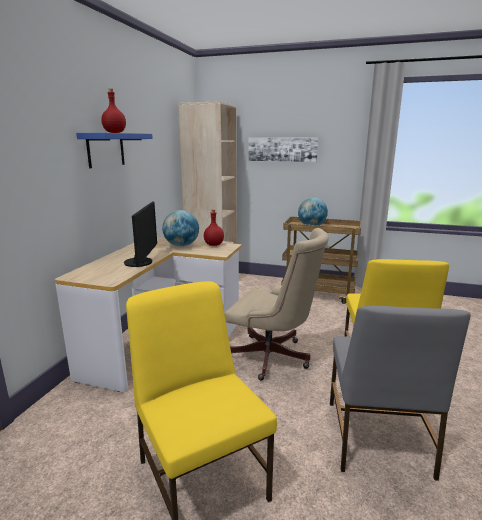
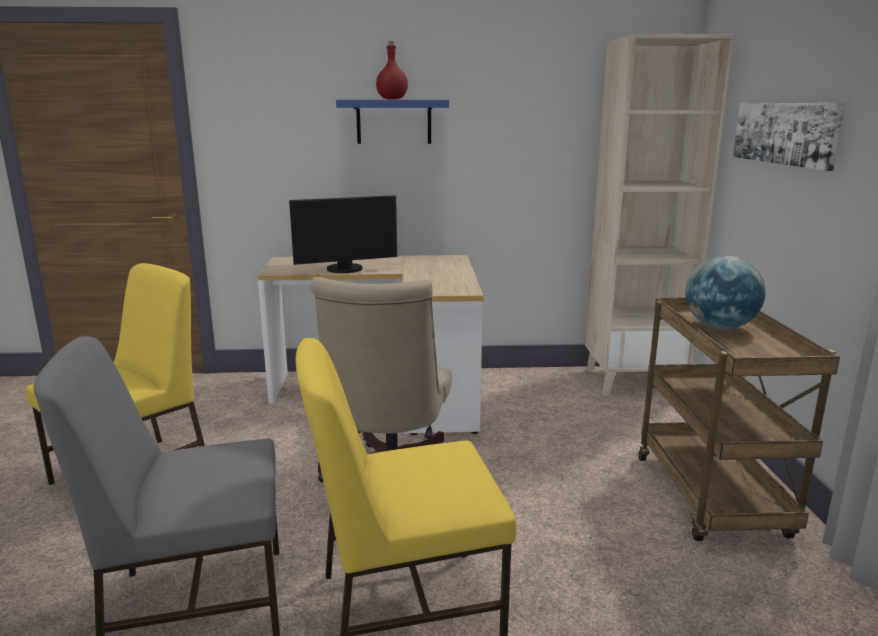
camera: 70 degrees right, 0 degrees up
globe [162,210,199,247] -> none
red bottle [204,209,224,246] -> none

